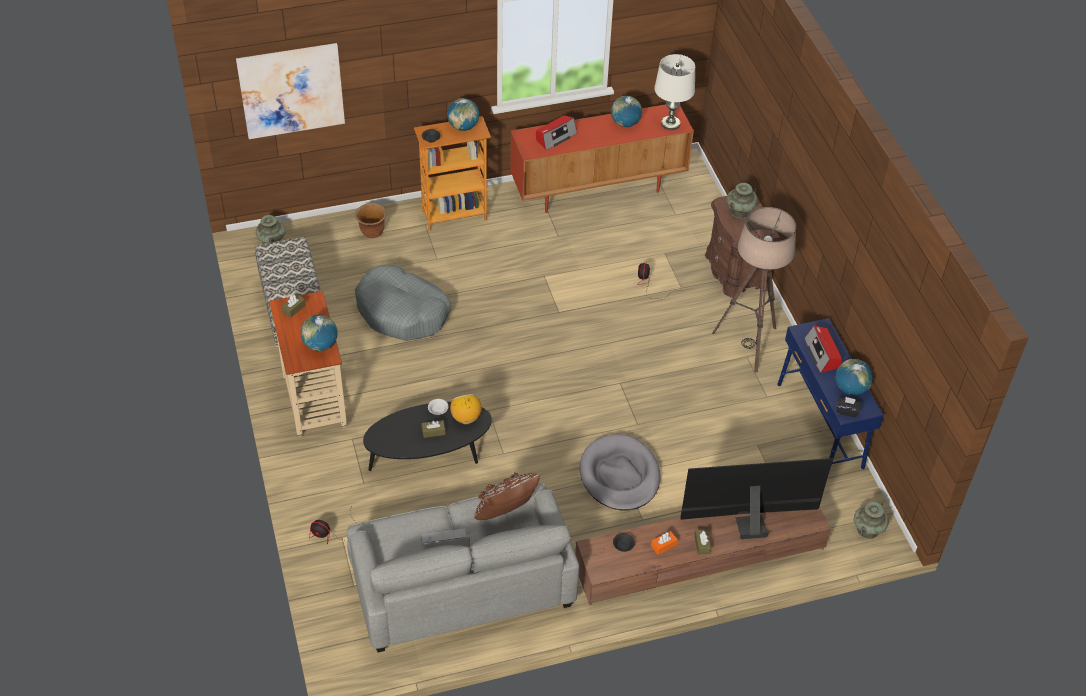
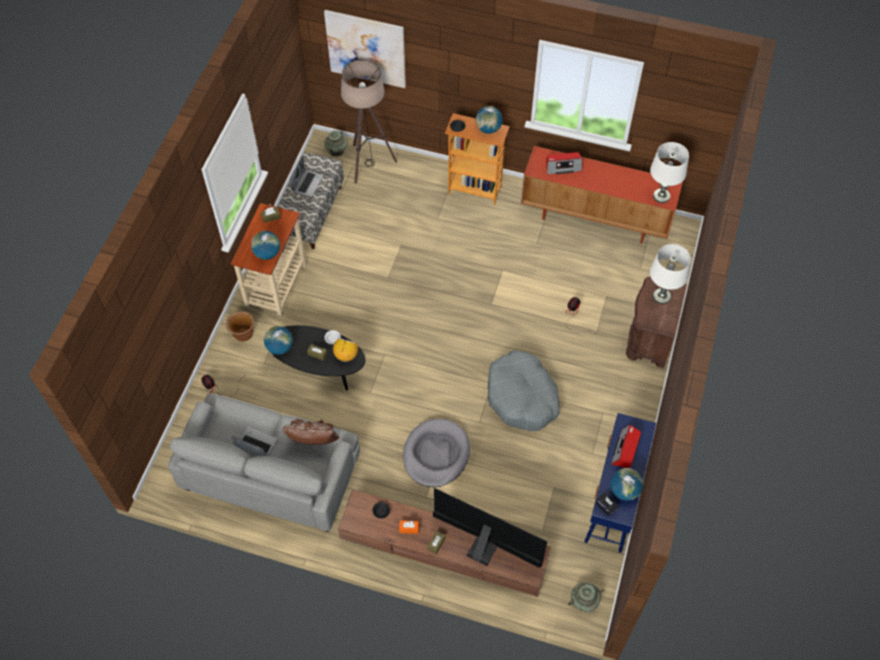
camera: 35 degrees right, 10 degrees up
brown planter [355,203,387,238] -> brown planter moved to [226,311,254,342]
grey dog bed [355,265,451,341] -> grey dog bed moved to [488,350,560,431]
globe [611,96,642,127] -> globe moved to [264,326,293,355]
floor lamp [712,207,796,372] -> floor lamp moved to [341,59,397,183]
turquoise vase [727,183,758,218] -> white table lamp [650,244,691,304]
none -> laptop [290,156,324,197]

